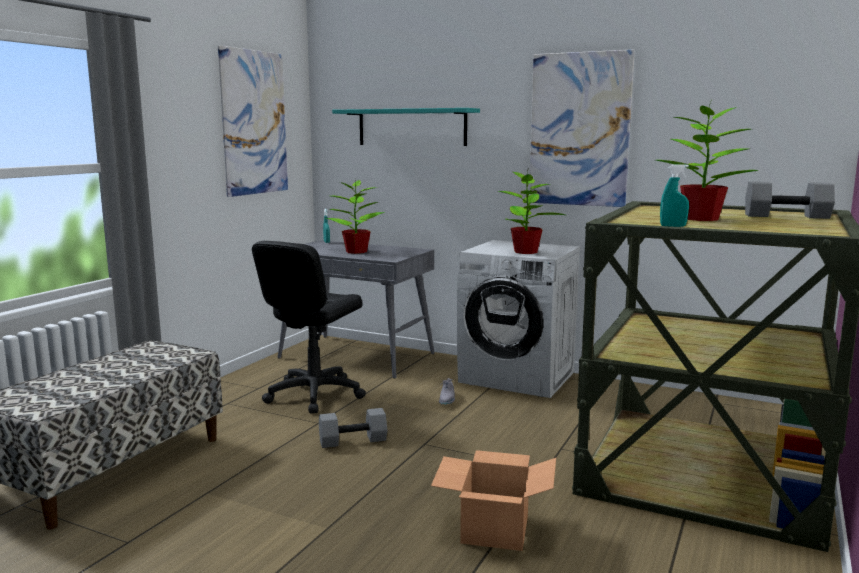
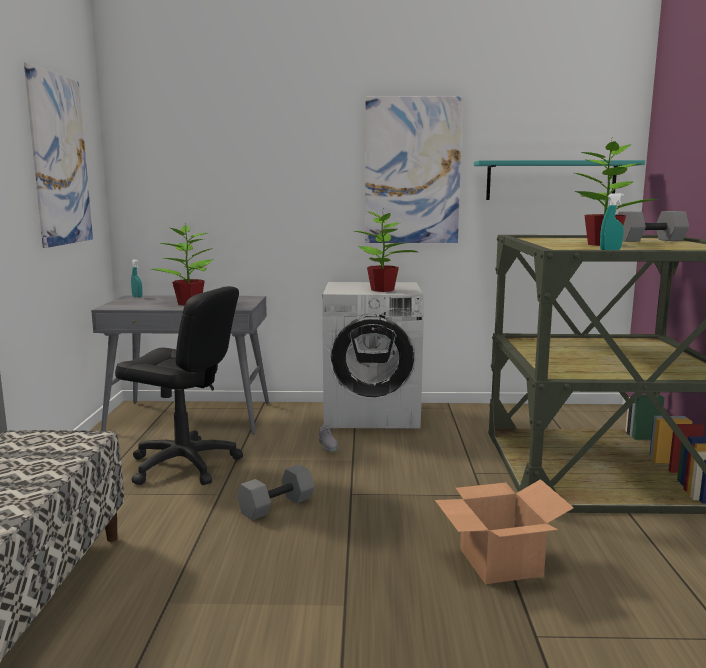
camera: 25 degrees left, 0 degrees up
black office chair [252,241,366,413] -> black office chair turned 75 degrees counterclockwise [115,286,243,485]
turquoise shelf [332,108,480,146] -> turquoise shelf moved to [474,160,645,200]

